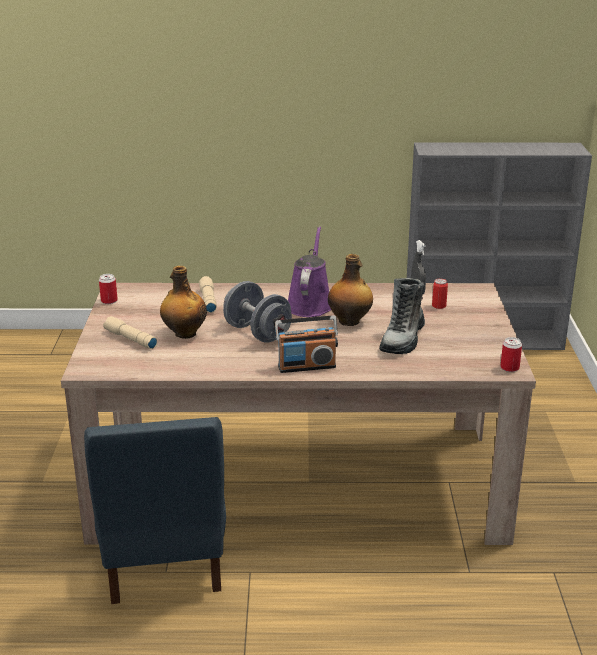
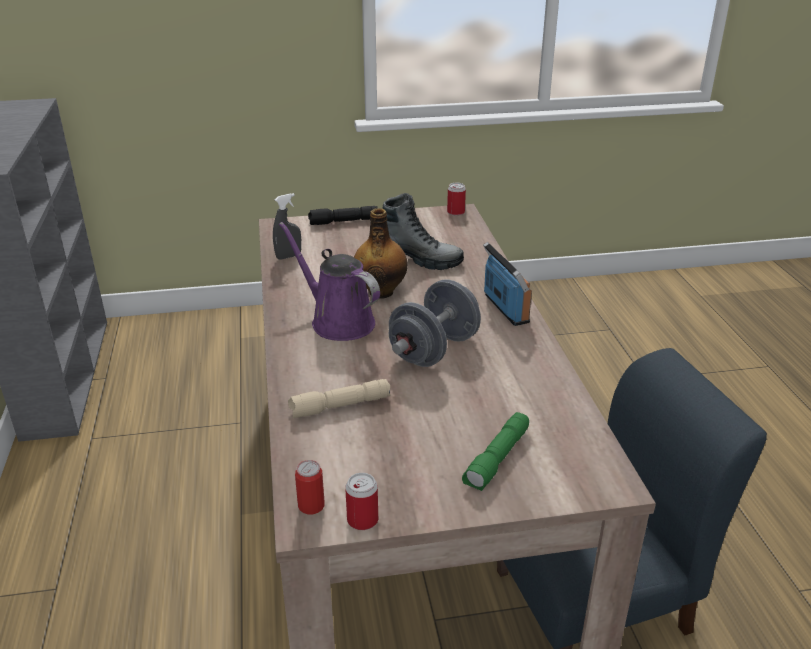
camera: 100 degrees left, 5 degrees up
beige flashlight [103,316,157,349] -> green flashlight [462,412,529,491]
bottle [160,265,207,339] -> none
purple watering can [288,227,331,317] -> purple watering can turned 45 degrees clockwise [279,222,380,341]
can [432,279,448,309] -> can moved to [295,460,325,514]
none -> black flashlight [308,206,378,225]

